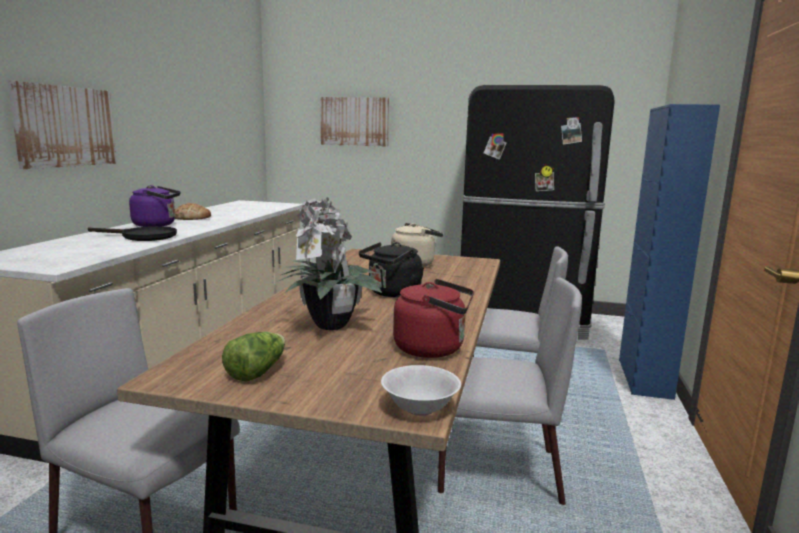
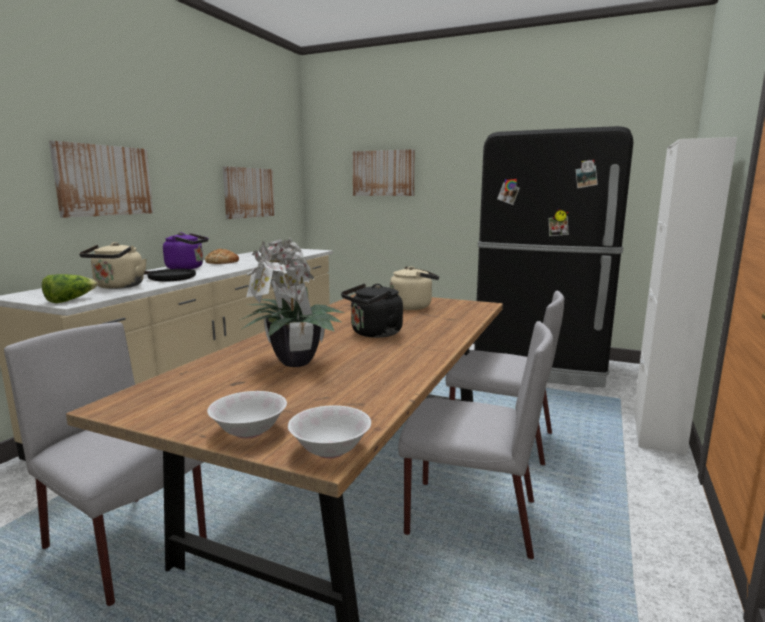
camera: 10 degrees right, 0 degrees up
lettuce [222,332,285,382] -> lettuce moved to [42,274,97,303]
red kettle [393,279,474,358] -> none
blue cabinet [619,104,720,400] -> white cabinet [634,137,737,455]
none -> beige kettle [79,242,147,289]
none -> white bowl [207,391,287,439]
none -> picture [223,166,275,219]

